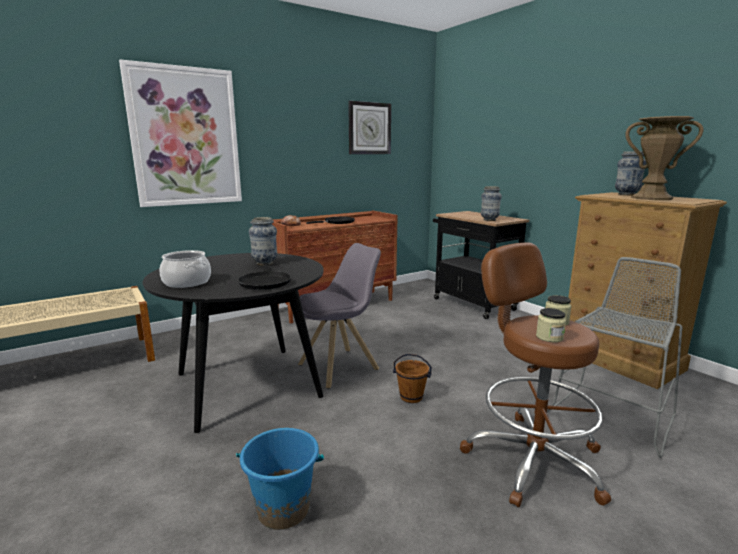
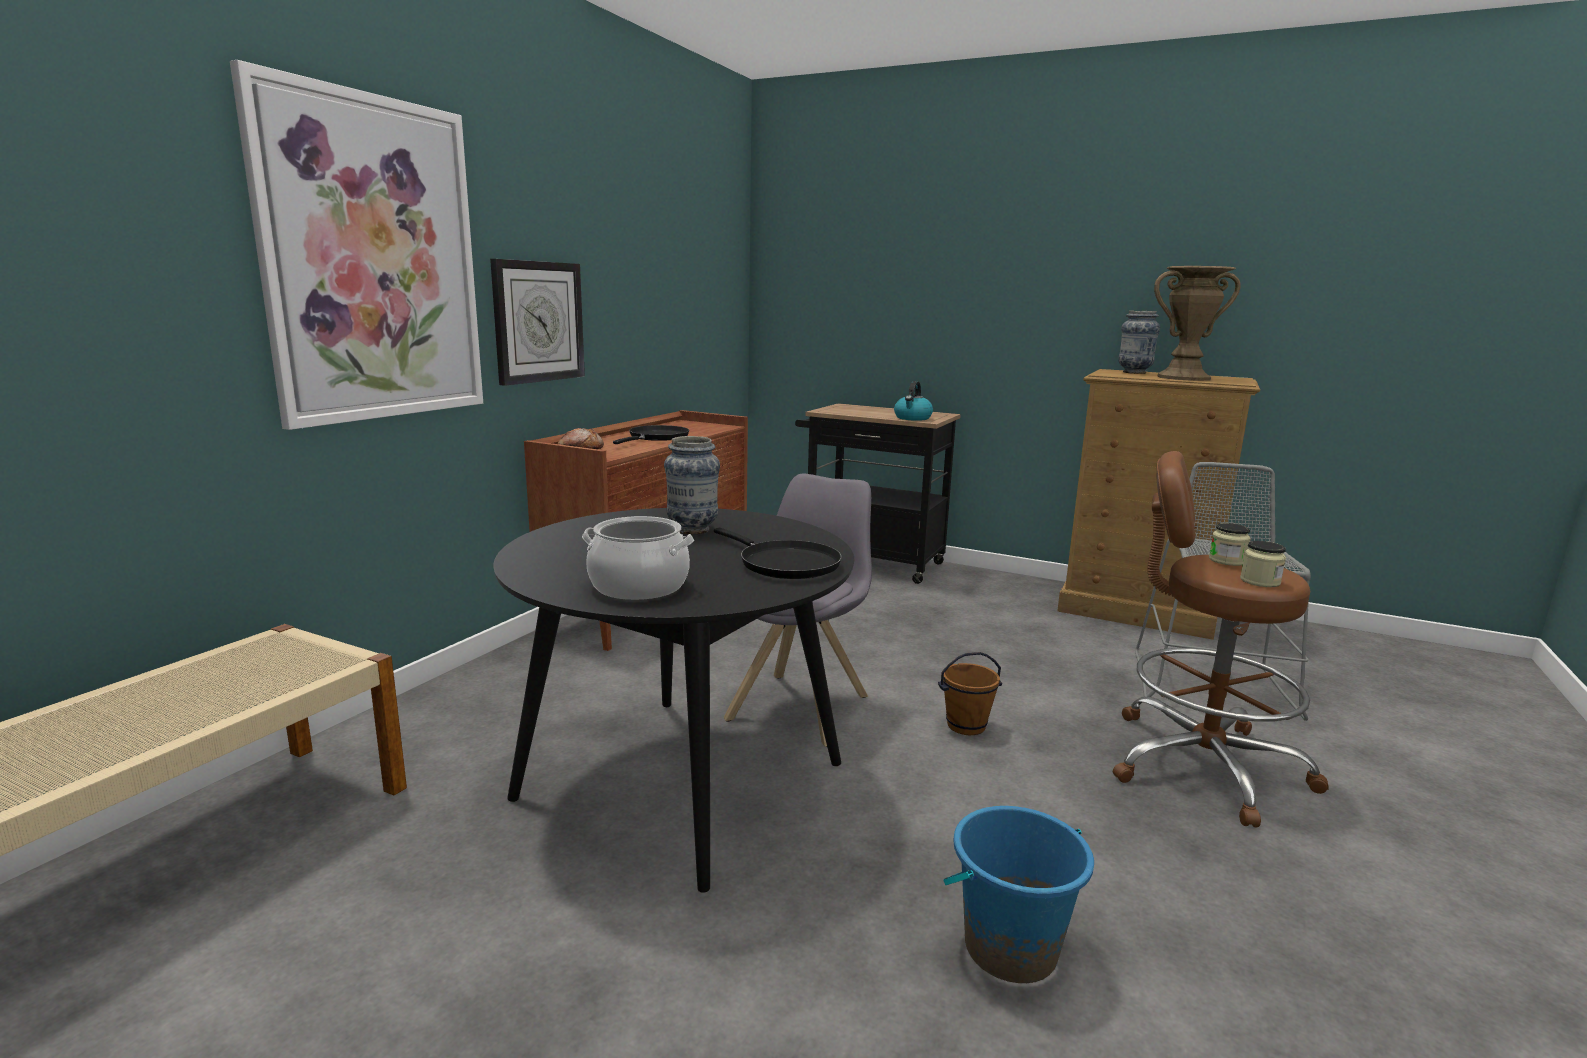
camera: 30 degrees left, 0 degrees up
wall clock [348,101,391,154] -> wall clock moved to [490,259,585,386]
vase [481,186,502,221] -> kettle [894,381,933,421]

